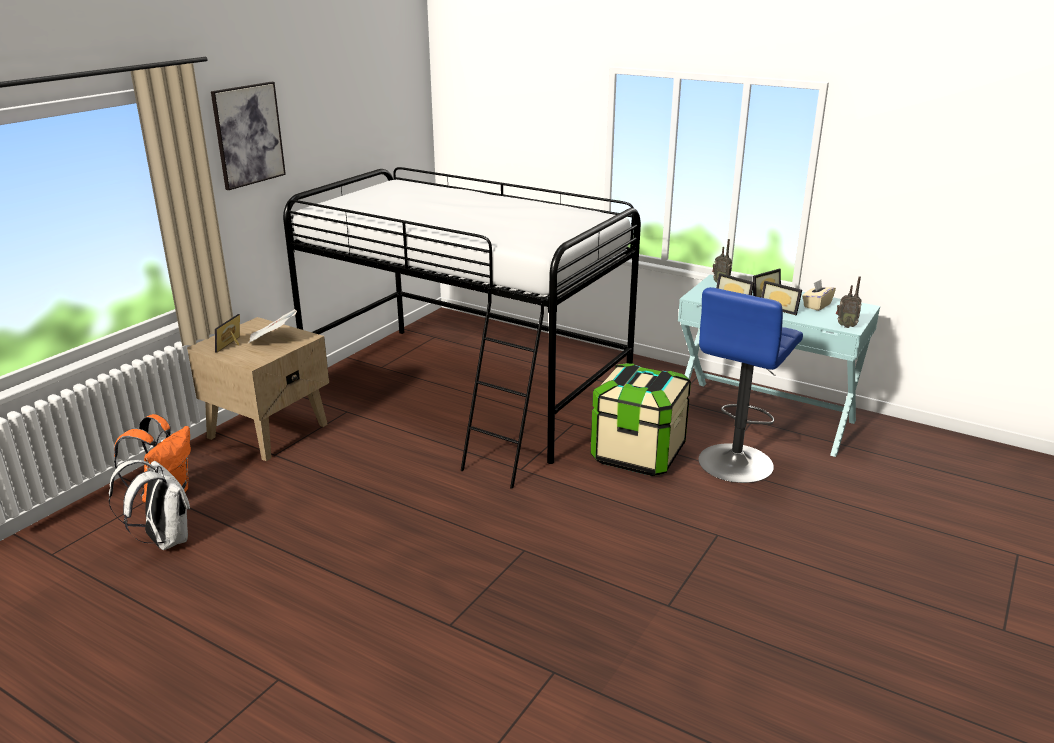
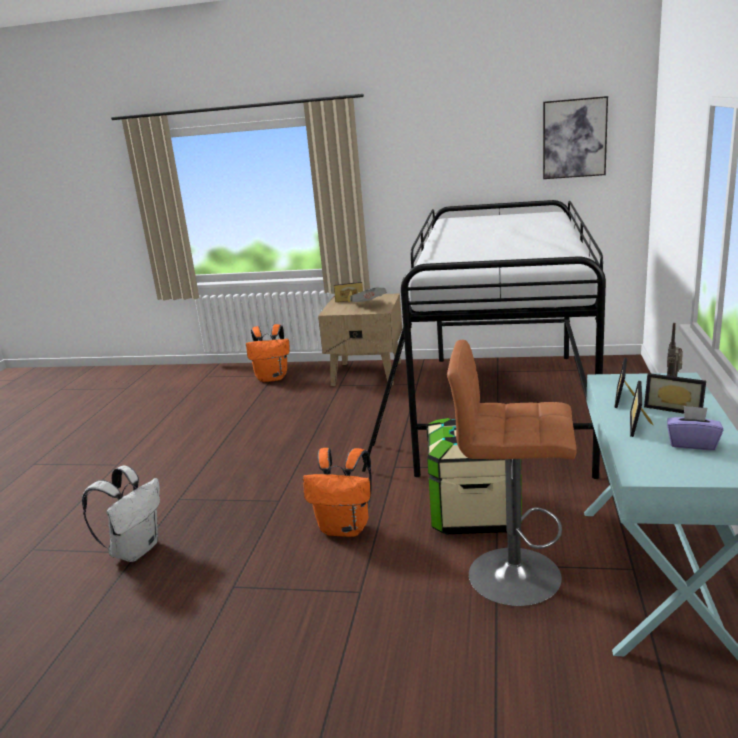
camera: 70 degrees right, 5 degrees down
white backpack [109,460,190,550] -> white backpack moved to [82,466,160,562]
picture [211,82,286,190] -> picture moved to [543,96,608,179]
blue stool [698,287,803,483] -> brown stool [447,340,577,606]
beige tissue box [802,280,836,311] -> purple tissue box [667,406,723,450]
radio [836,276,862,328] -> none
none -> orange backpack [303,448,372,537]

